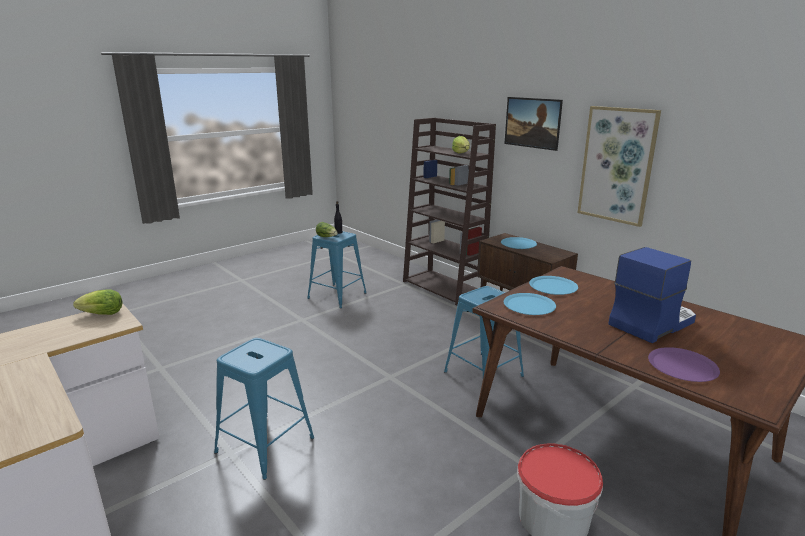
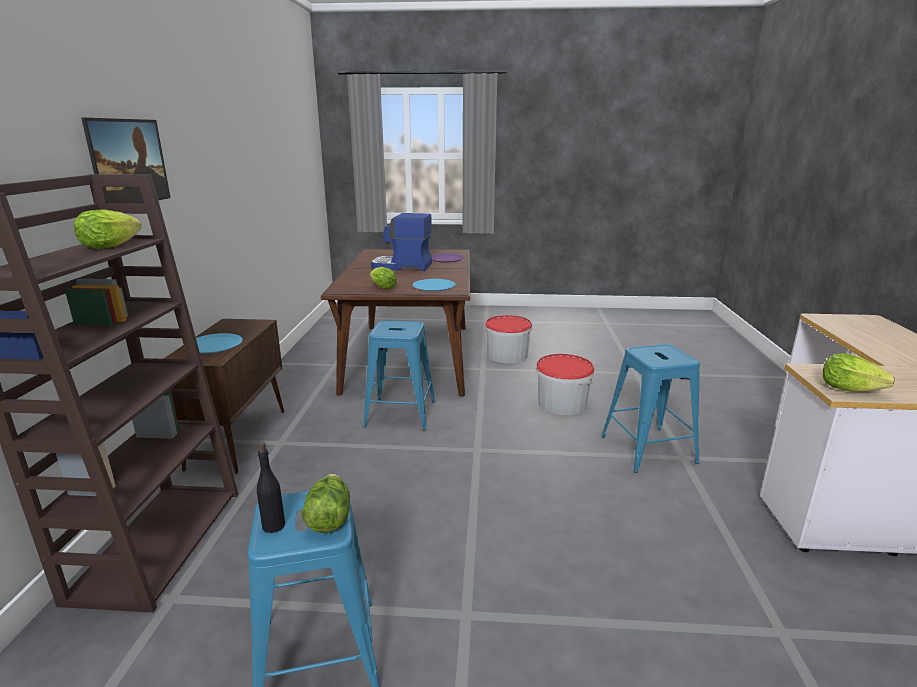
camera: 135 degrees left, 0 degrees up
blue plate [529,276,578,295] -> lettuce [370,267,397,289]
picture [578,106,661,227] -> none
none -> bucket [536,354,594,415]

